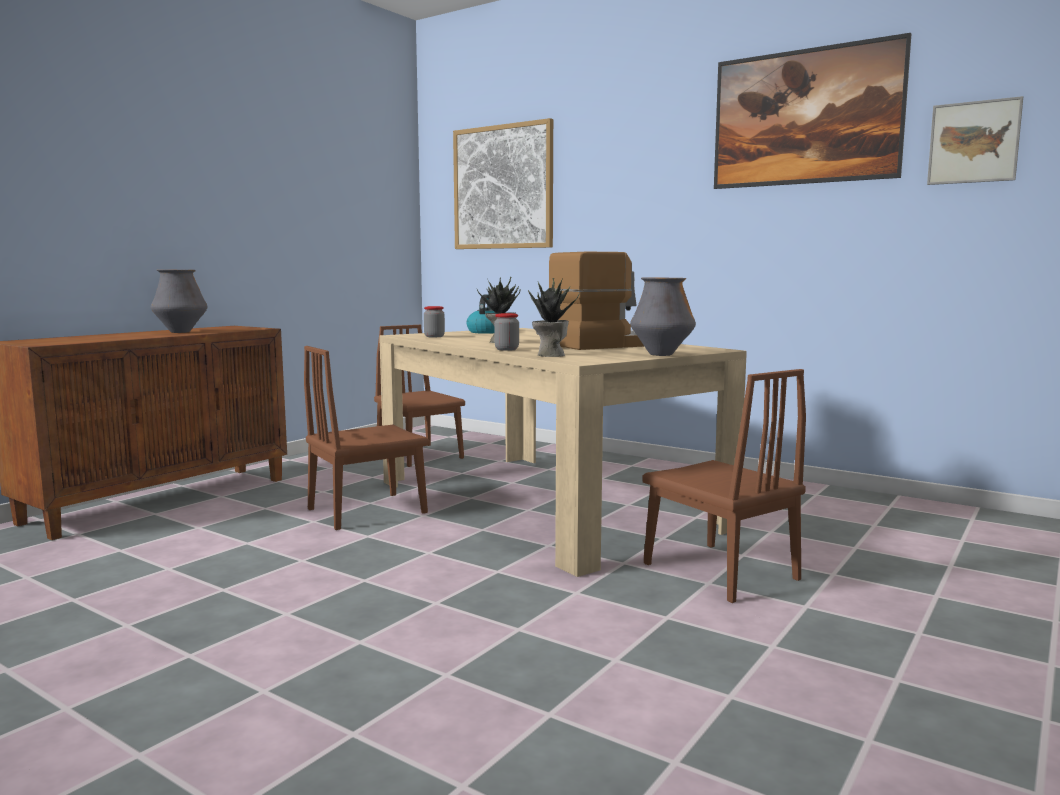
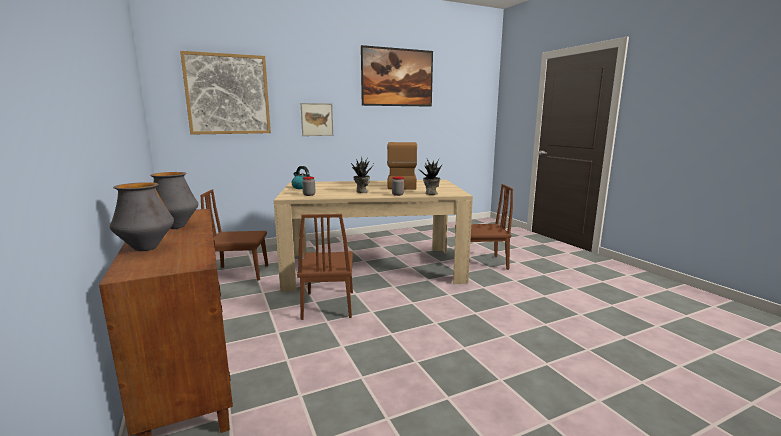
camera: 60 degrees left, 5 degrees up
vase [630,278,696,356] -> vase moved to [110,182,174,251]
picture [927,96,1023,185] -> picture moved to [301,103,333,136]

